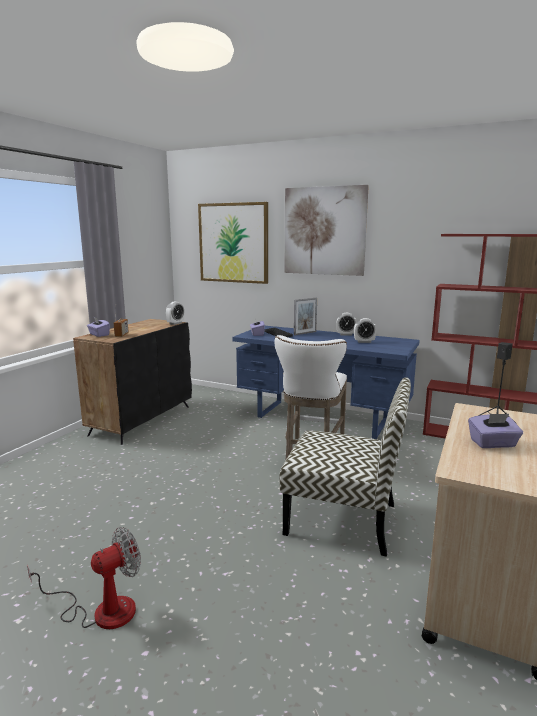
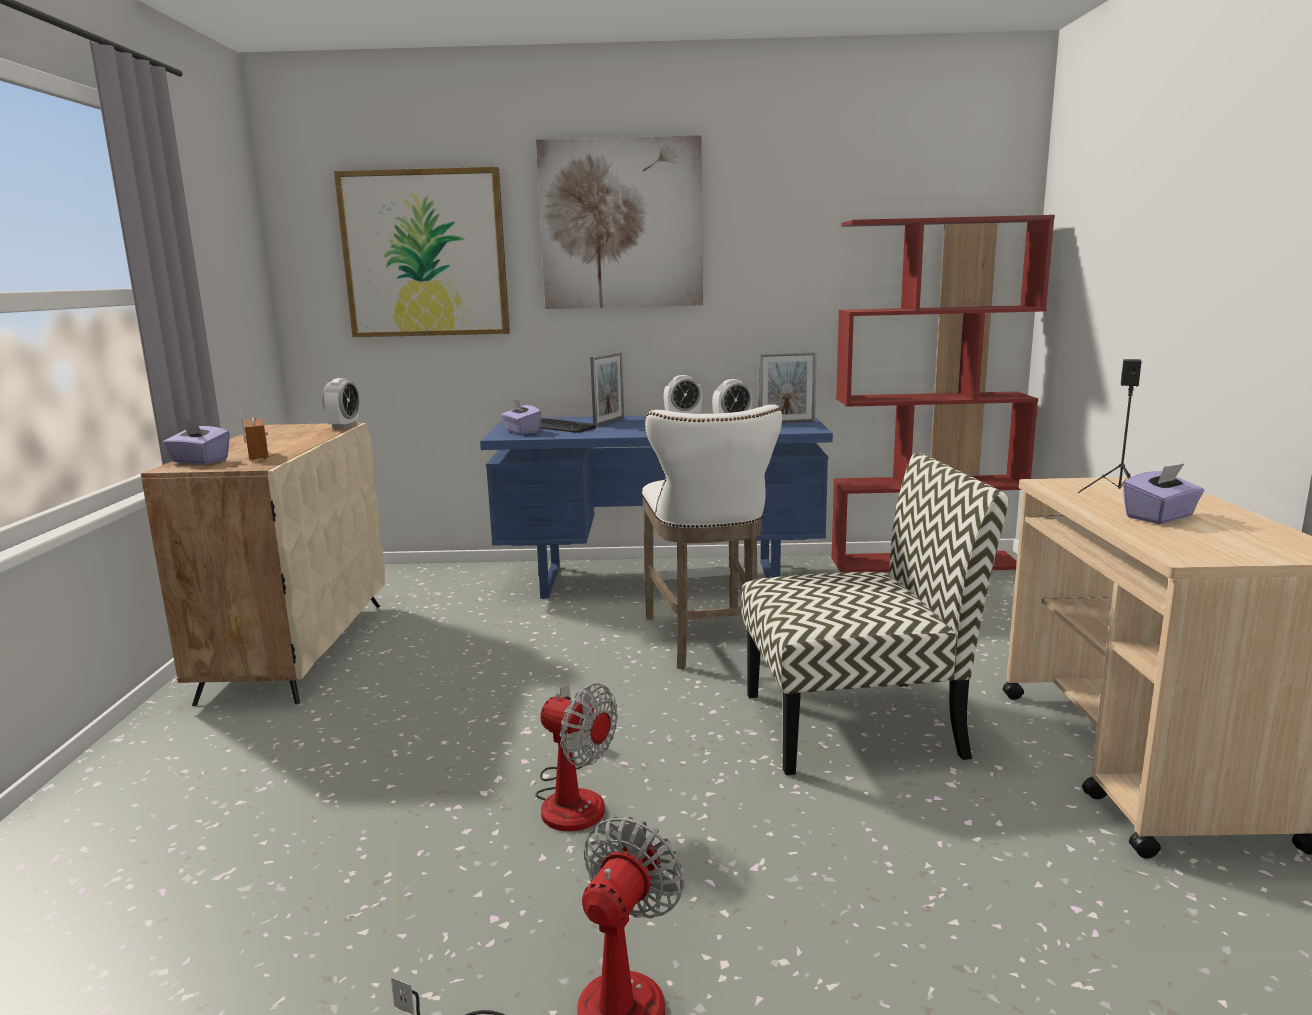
camera: 25 degrees left, 0 degrees up
black cabinet [73,319,192,445] -> beige cabinet [141,423,385,706]
none -> fan [535,683,618,831]
none -> picture frame [758,352,817,423]

